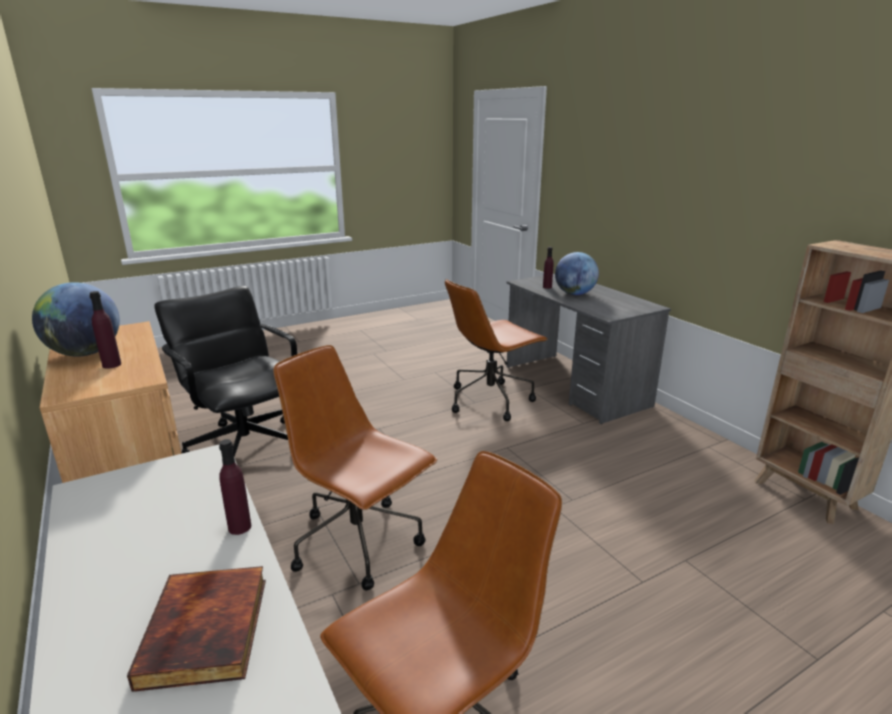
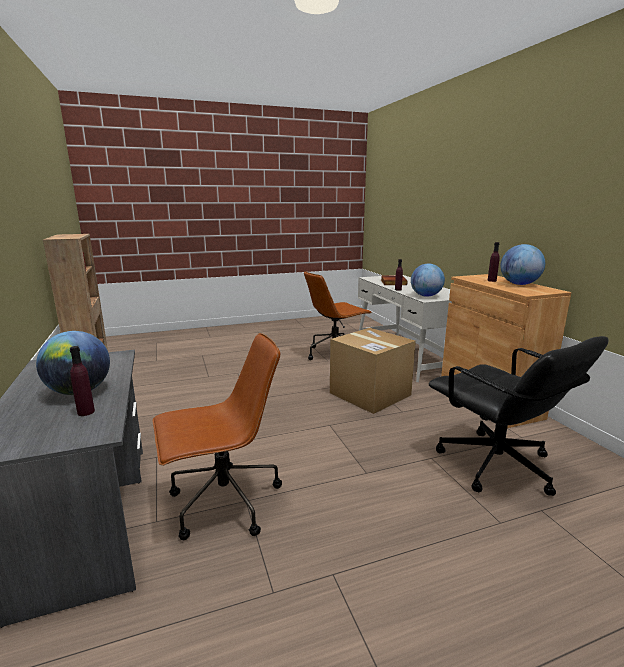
camera: 170 degrees left, 5 degrees down
brown office chair [273,345,437,591] -> cardboard box [330,328,416,414]
none -> globe [411,263,445,297]

